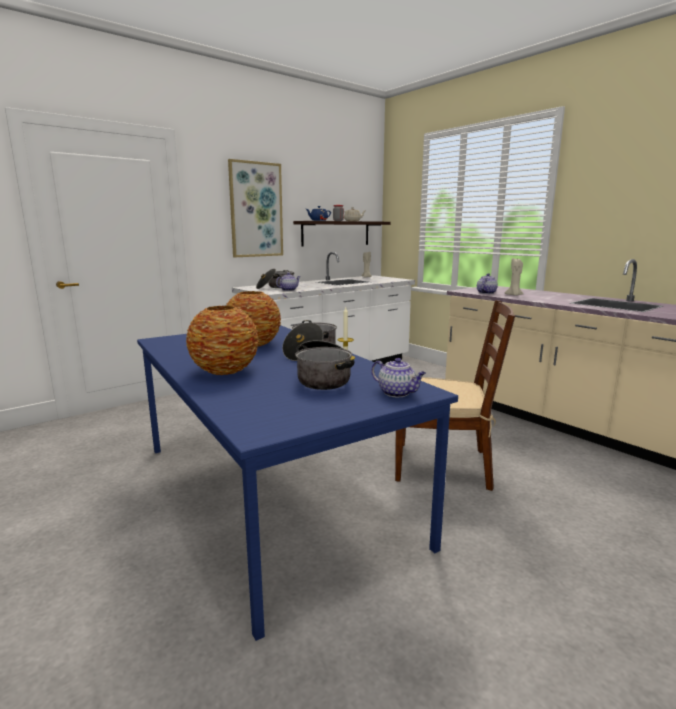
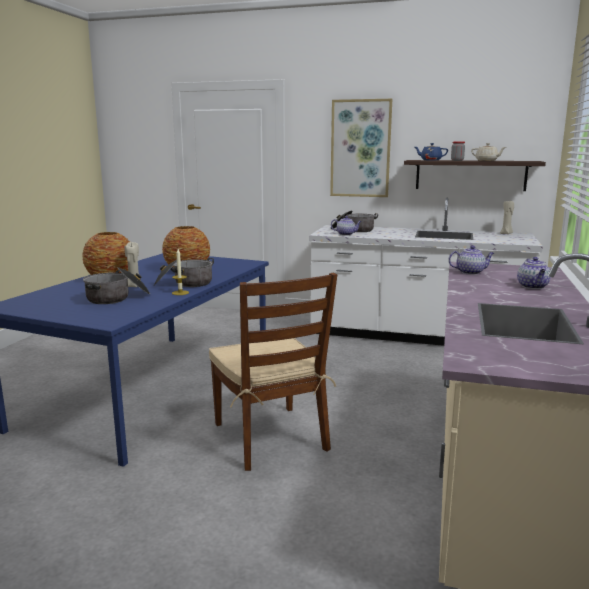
camera: 55 degrees right, 0 degrees up
teapot [371,358,426,397] -> teapot moved to [517,257,551,289]
beige candle [505,258,524,296] -> beige candle moved to [125,242,139,287]

